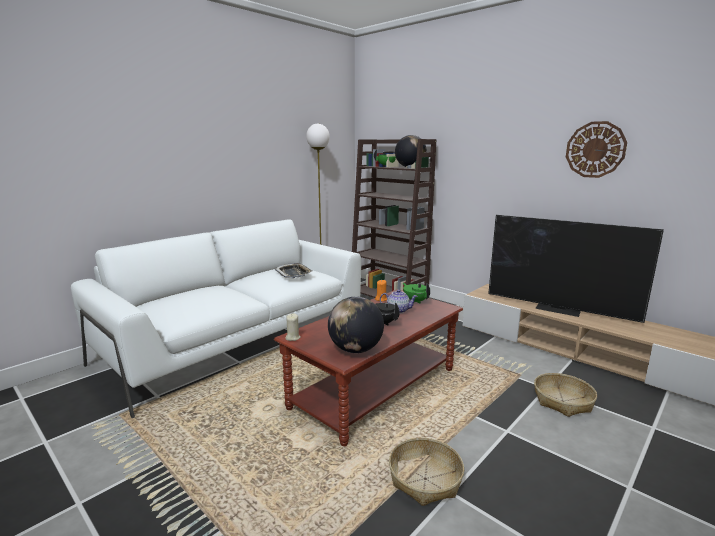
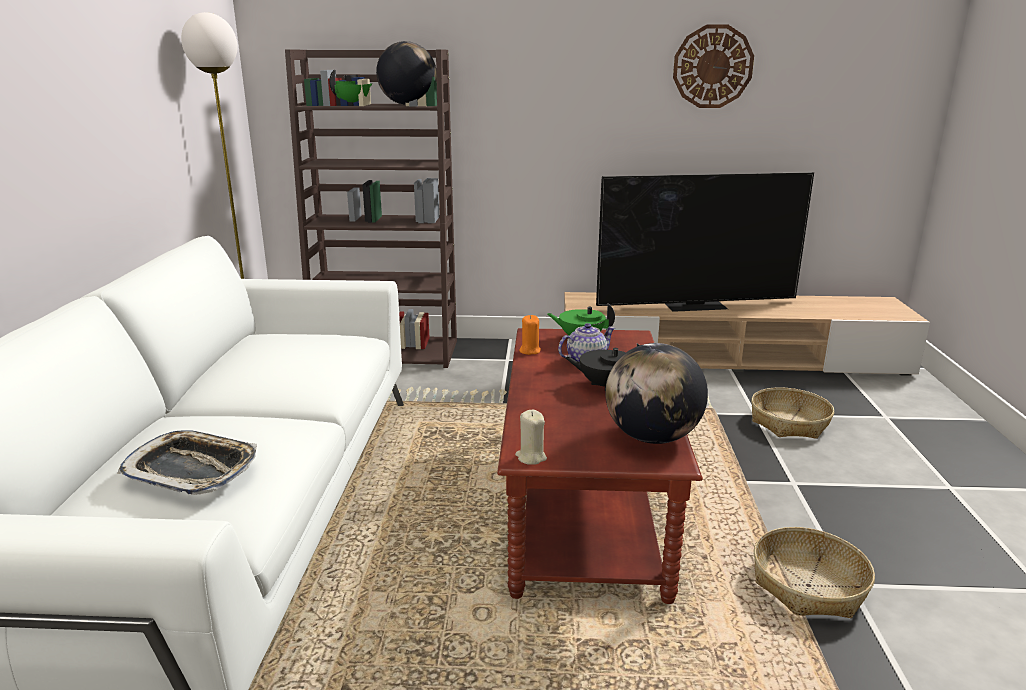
camera: 40 degrees left, 5 degrees up
tray [275,263,312,278] -> tray moved to [117,430,257,495]

